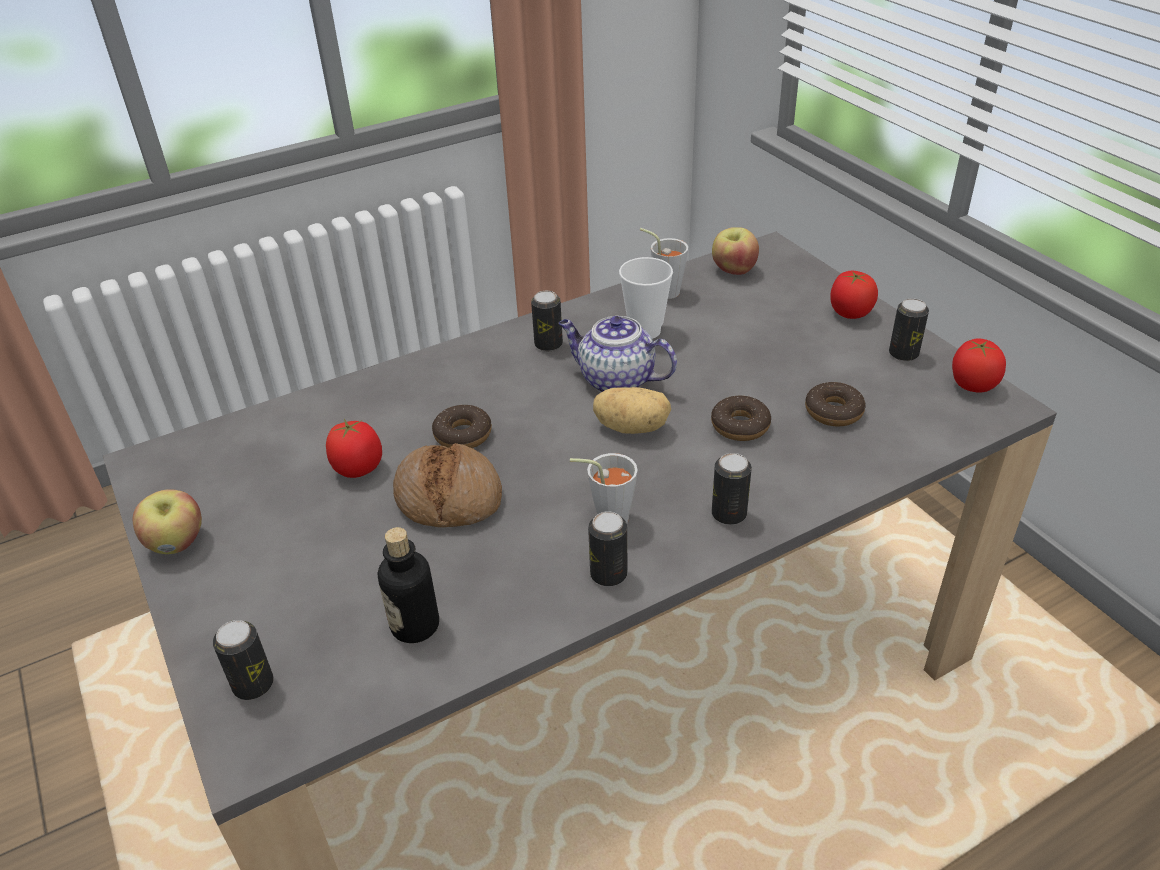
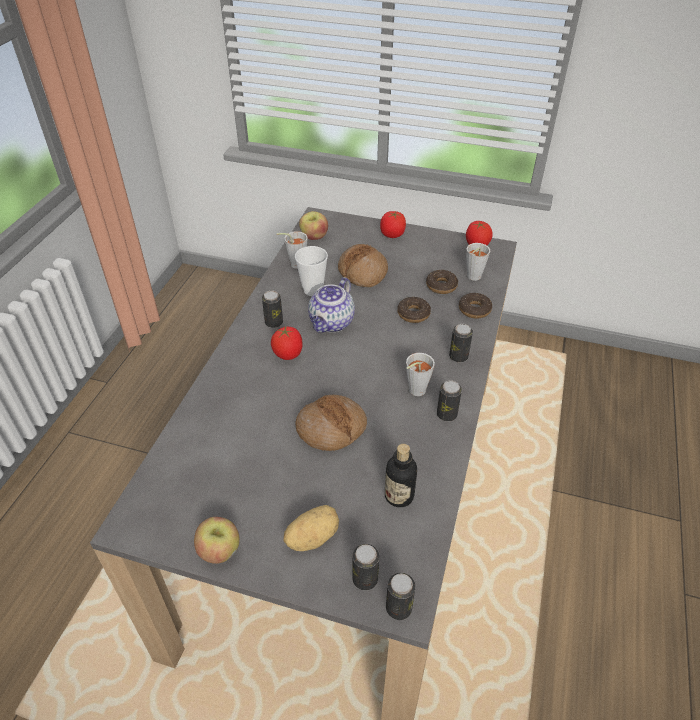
camera: 45 degrees left, 5 degrees up
tomato [326,419,382,478] -> tomato moved to [271,326,303,360]
donut [432,405,492,448] -> donut moved to [459,293,492,319]
teapot [558,316,677,392] -> teapot turned 45 degrees counterclockwise [308,277,355,333]
potato [593,387,671,434] -> potato moved to [284,505,339,551]
can [889,298,929,361] -> can moved to [386,573,415,620]
none -> bread [338,244,388,287]
none -> grey cup [466,243,490,281]

